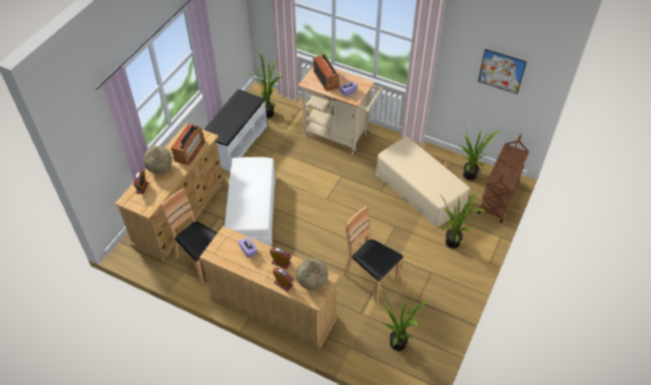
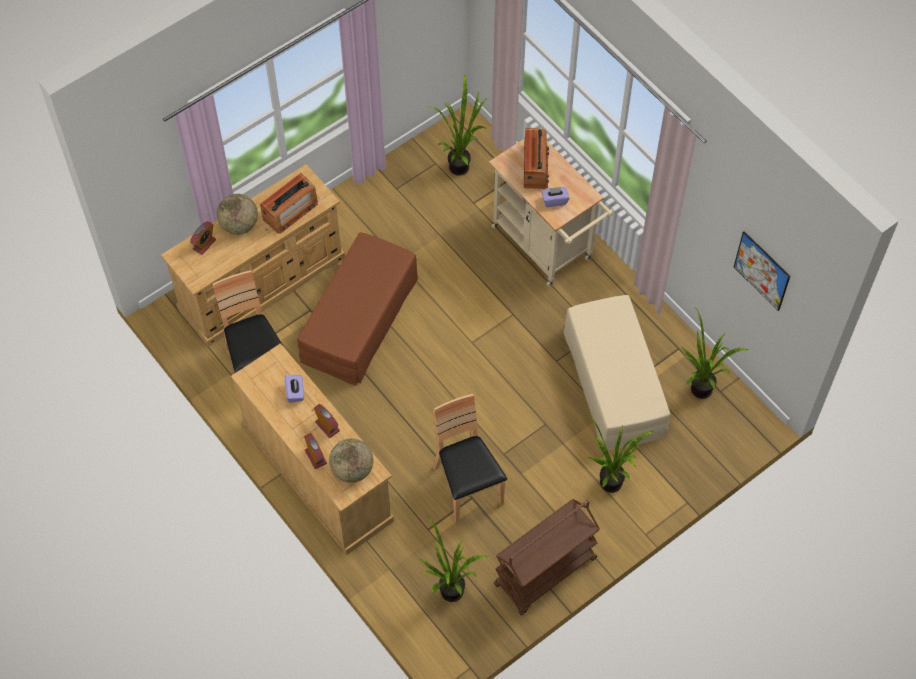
camera: 25 degrees right, 10 degrees up
white bench [203,89,267,172] -> none
white ottoman [224,157,276,246] -> brown ottoman [297,232,418,385]
brown cart [478,134,529,223] -> brown cart moved to [494,499,600,615]

